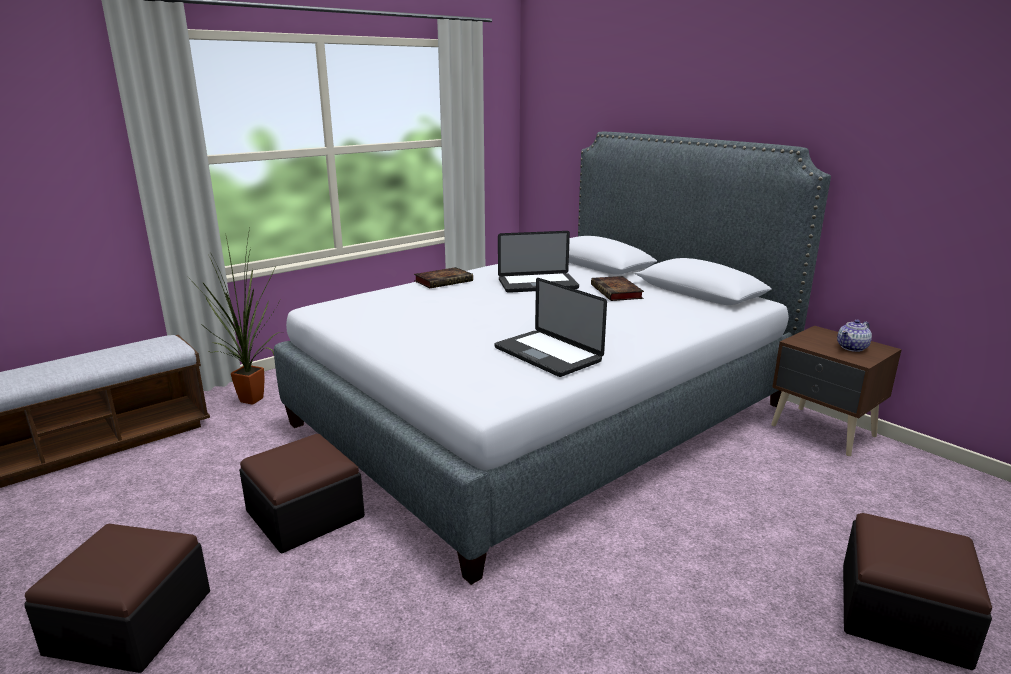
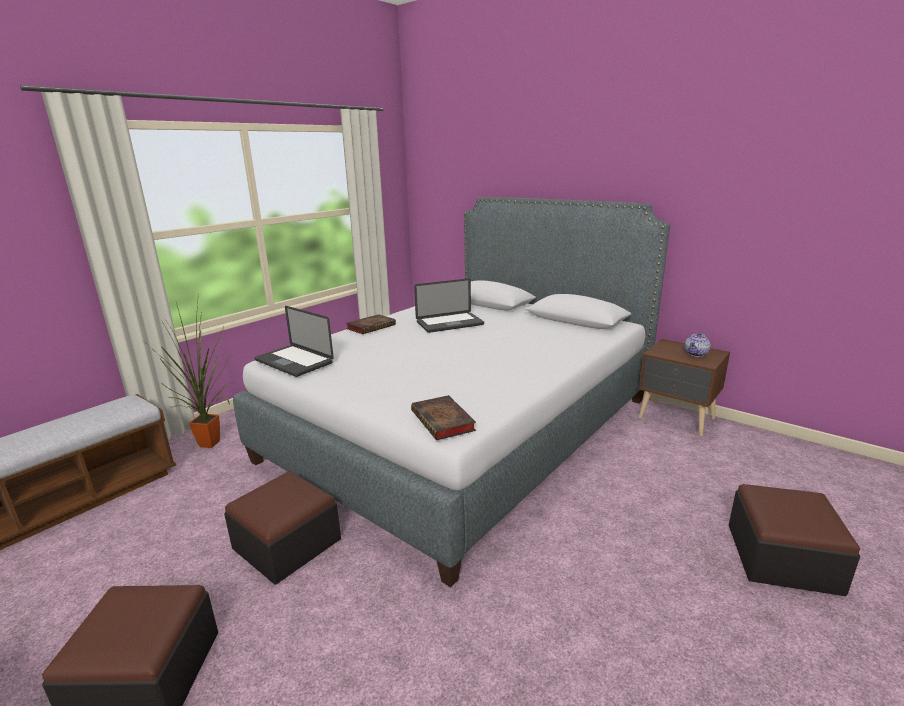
camera: 10 degrees left, 0 degrees up
laptop [494,278,607,377] -> laptop moved to [255,306,334,377]
book [591,276,644,301] -> book moved to [411,395,476,440]

